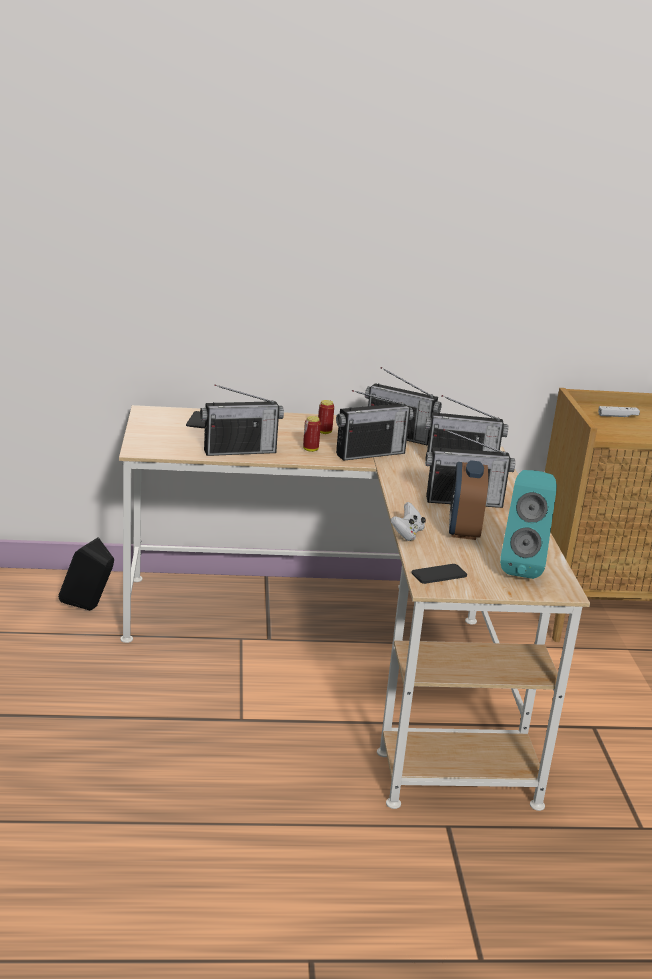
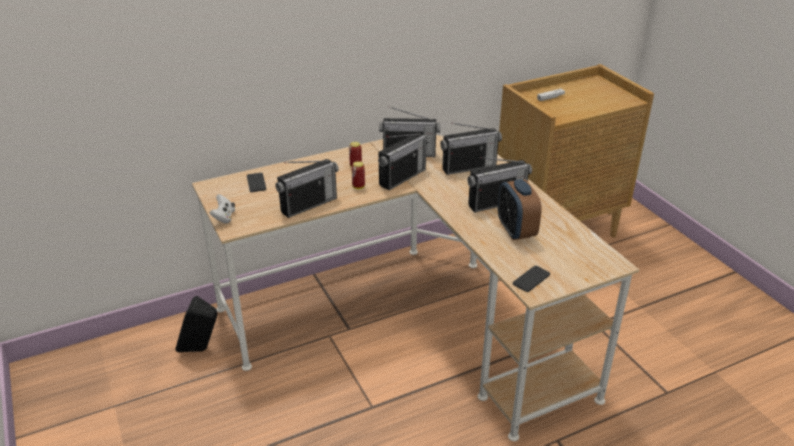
camera: 20 degrees left, 10 degrees up
white game controller [390,502,426,541] -> white game controller moved to [210,194,235,224]
turquoise speaker [500,470,557,579] -> none

